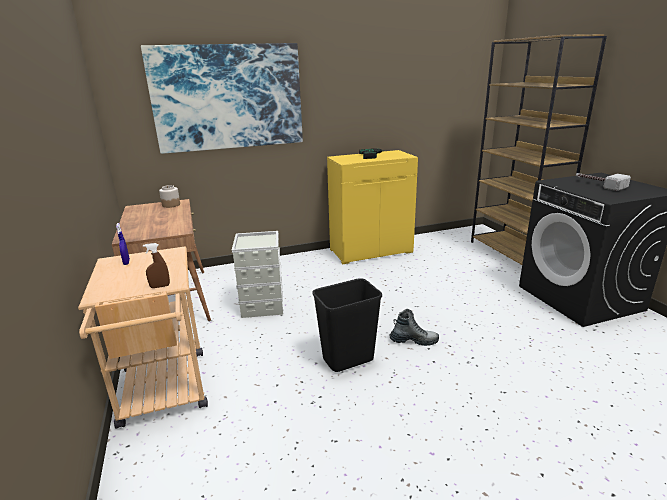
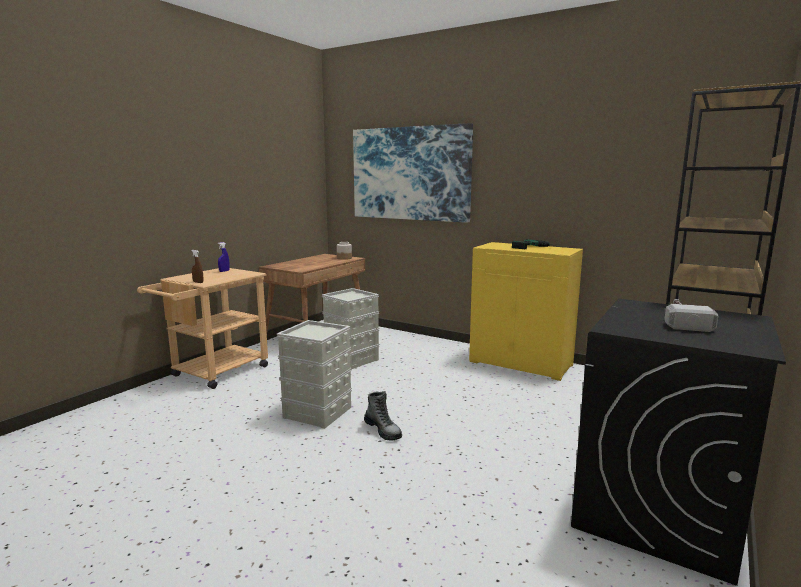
camera: 50 degrees right, 10 degrees down
black trash can [312,278,382,372] -> grey storage box [277,320,352,429]

